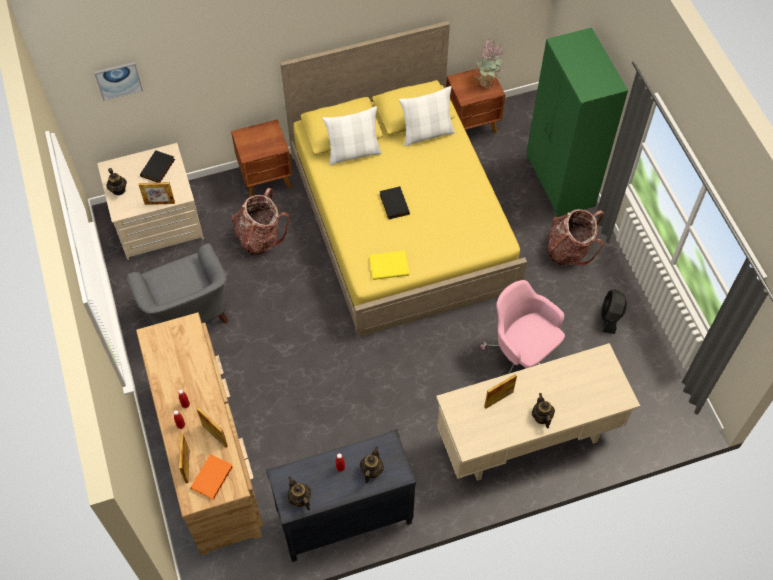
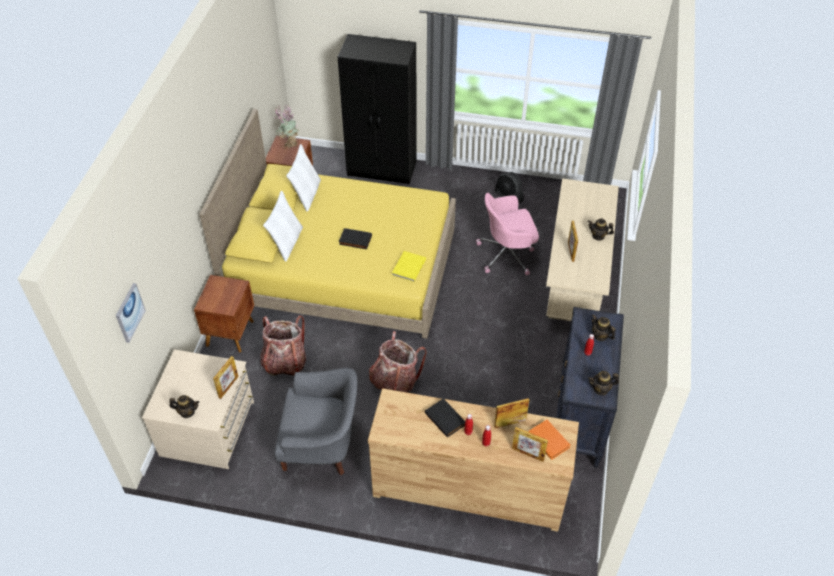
camera: 60 degrees left, 10 degrees down
black book [140,150,175,183] -> black book moved to [425,398,465,438]
green wardrobe [526,28,628,217] -> black wardrobe [338,34,416,185]
backpack [547,209,604,265] -> backpack moved to [369,331,426,393]

